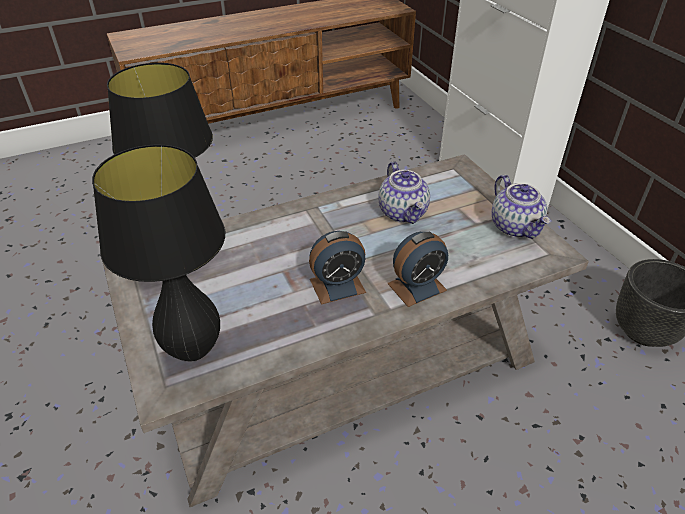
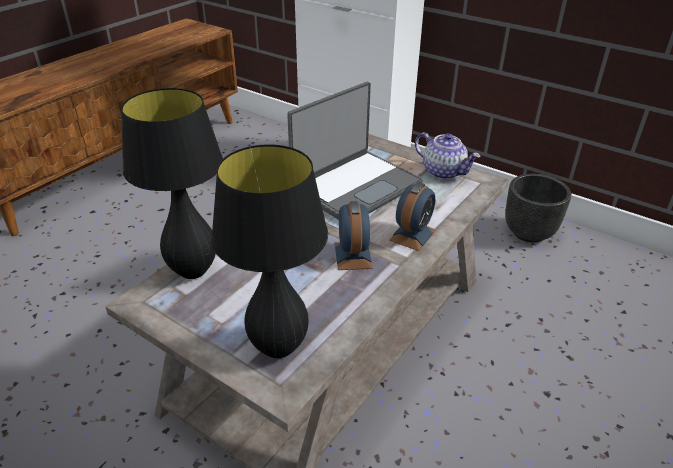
camera: 30 degrees left, 5 degrees down
alarm clock [309,231,366,305] -> alarm clock turned 45 degrees counterclockwise [335,201,373,270]
teapot [378,162,430,224] -> laptop [287,82,423,220]

